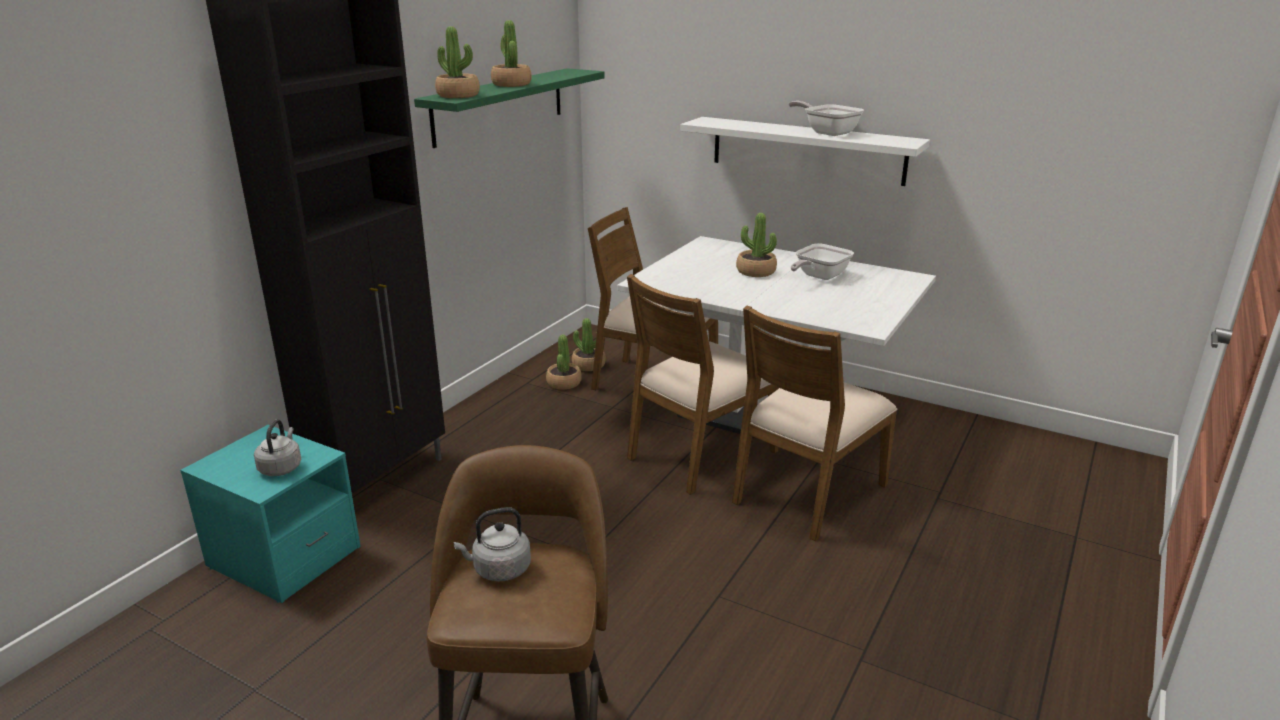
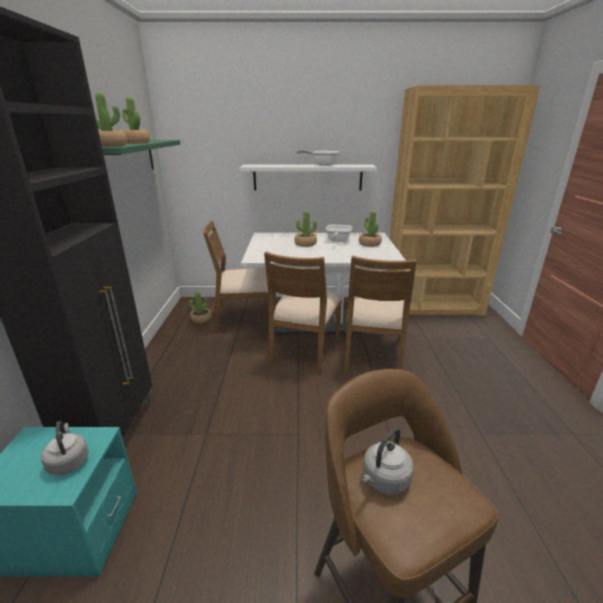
camera: 30 degrees left, 0 degrees up
potted plant [546,335,582,390] -> potted plant moved to [359,210,382,247]
none -> brown bookcase [386,85,540,316]

